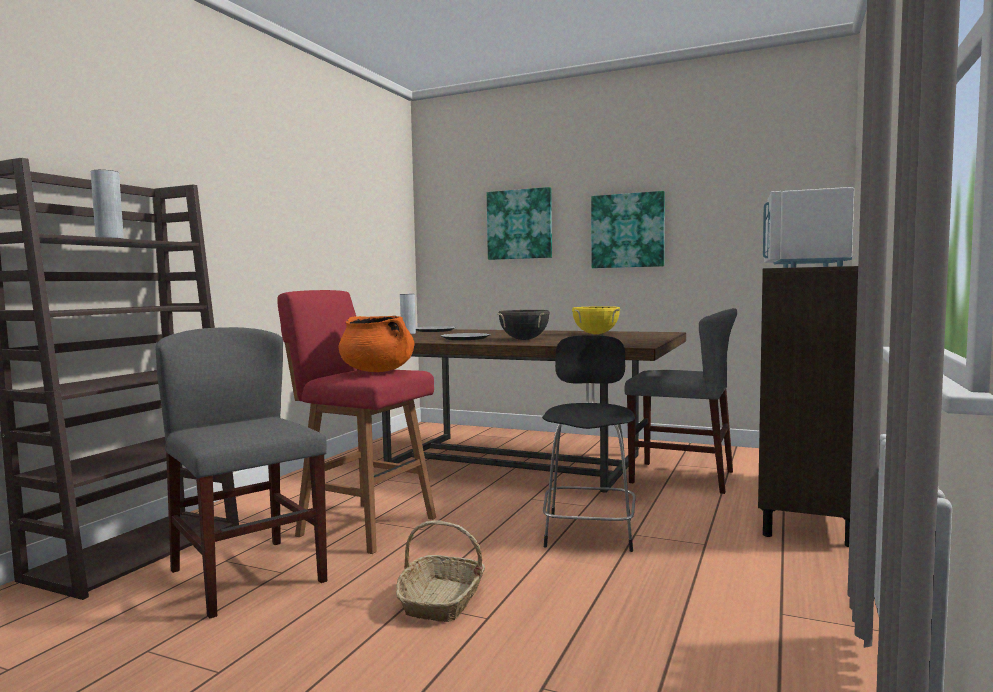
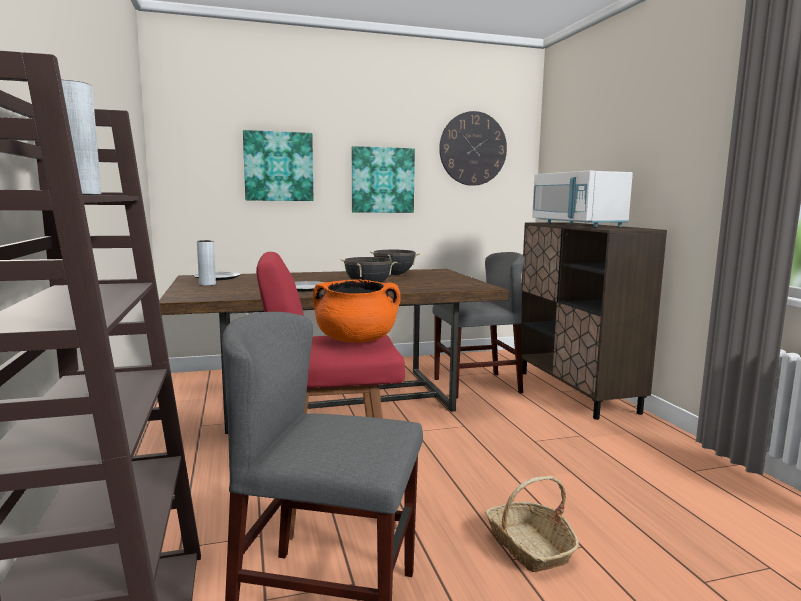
camera: 40 degrees left, 5 degrees up
black stool [542,335,636,552] -> none
yellow cooking pot [572,306,620,334] -> black cooking pot [369,250,420,275]
none -> wall clock [439,111,507,186]

